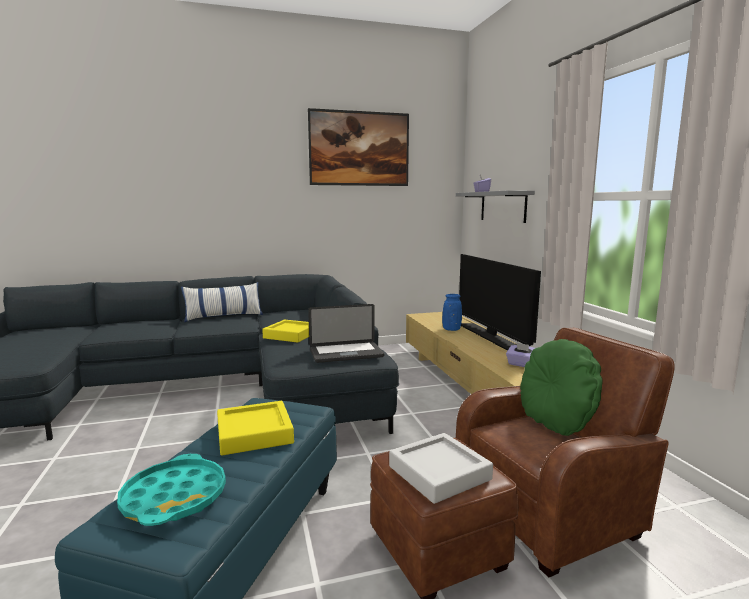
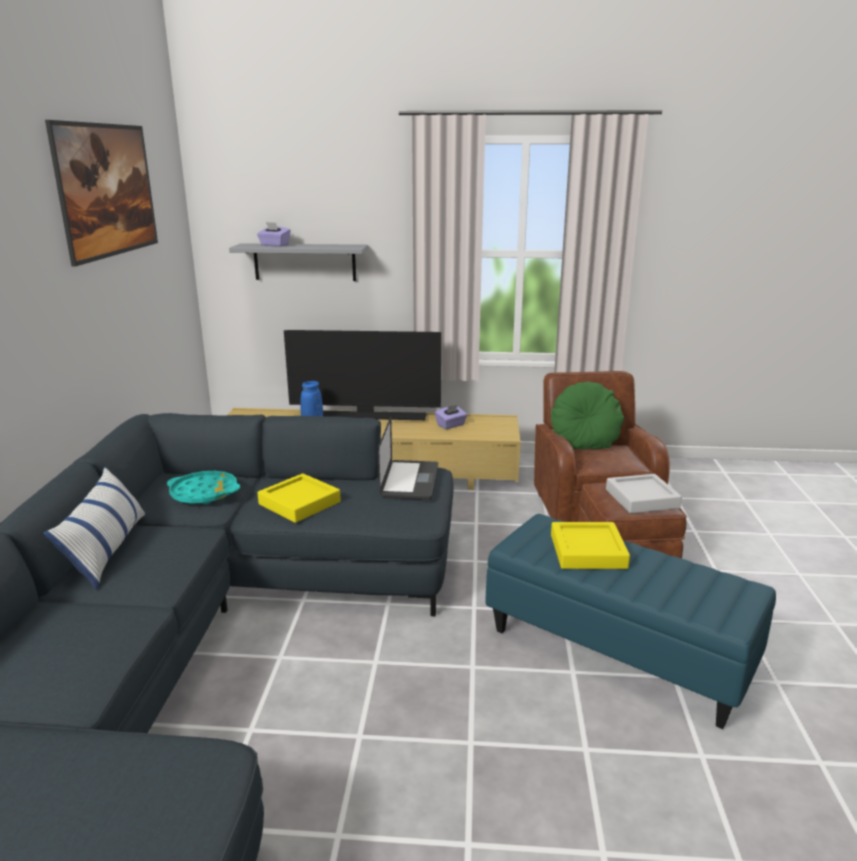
camera: 70 degrees left, 10 degrees up
turquoise tray [117,454,226,526] -> turquoise tray moved to [167,471,240,504]

